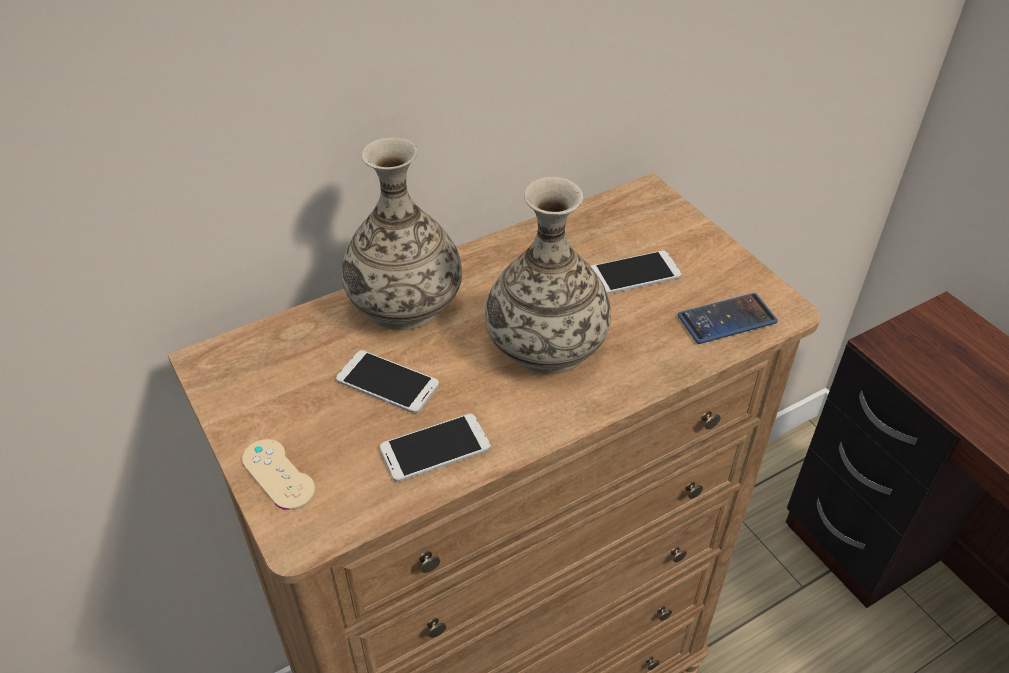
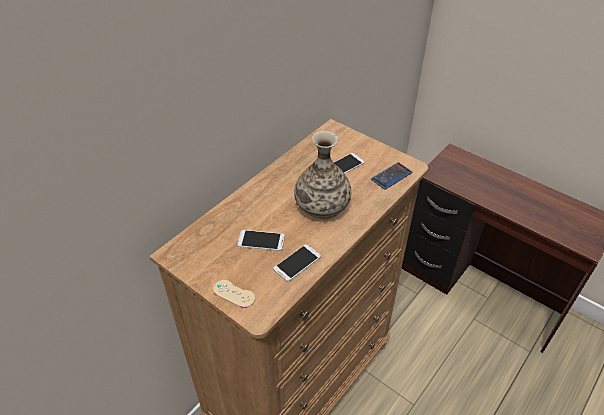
camera: 20 degrees left, 0 degrees up
vase [342,137,462,330] -> none

